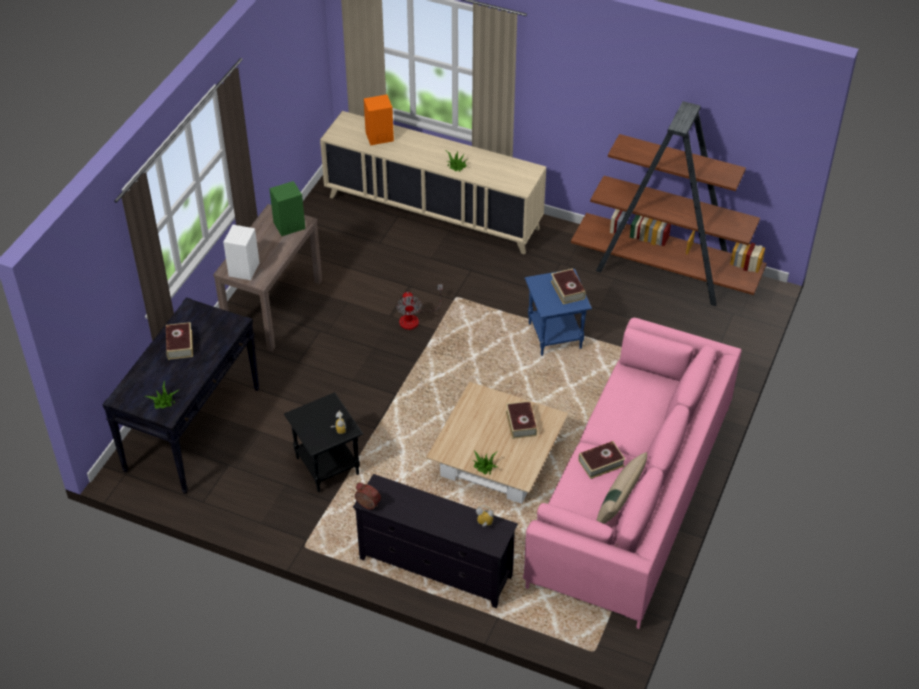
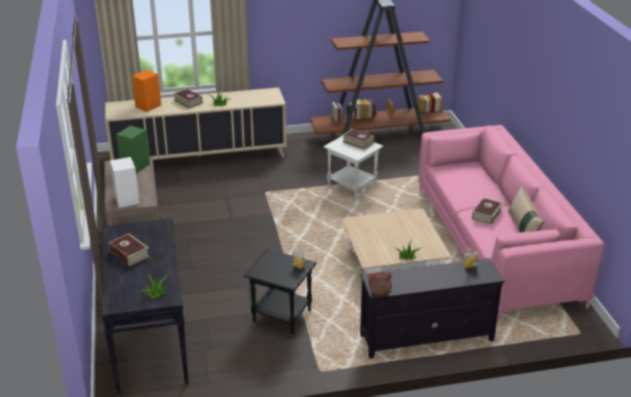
camera: 35 degrees left, 15 degrees down
fan [397,284,443,330] -> none
book [506,401,537,439] -> book moved to [173,89,203,109]
blue side table [525,269,592,356] -> white side table [323,136,383,200]

